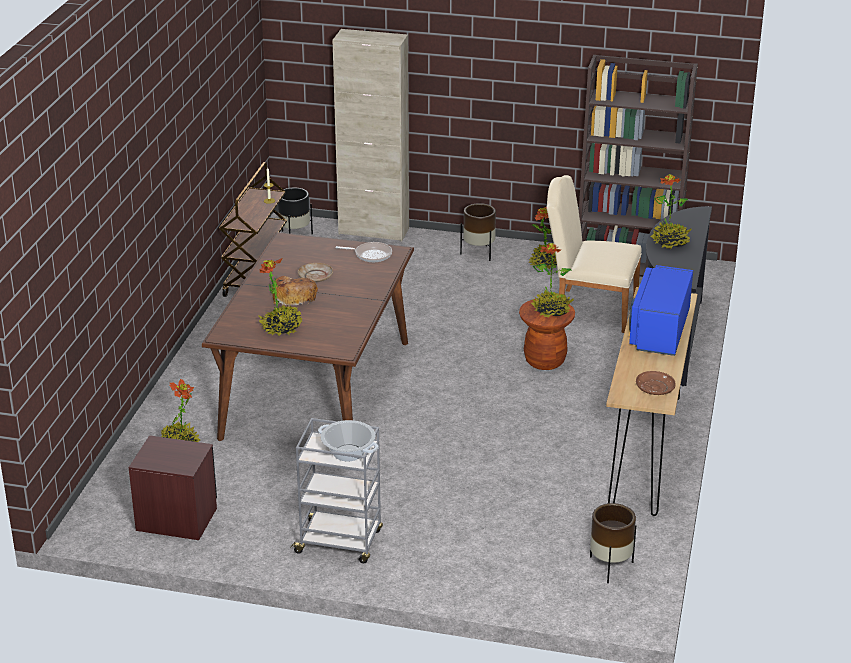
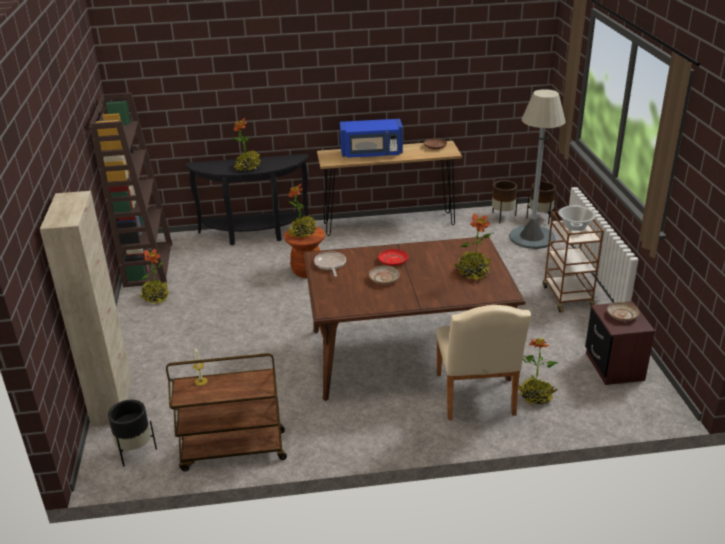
camera: 110 degrees left, 0 degrees up
bread [272,276,318,307] -> none
grey cart [290,418,383,563] -> brown cart [543,211,604,312]
brown planter [460,203,496,261] -> brown planter moved to [527,181,556,224]
beige chair [546,175,642,333] -> beige chair moved to [436,305,531,420]
none -> red plate [378,249,408,266]
none -> grey floor lamp [509,89,566,249]
none -> beige plate [607,302,639,321]

